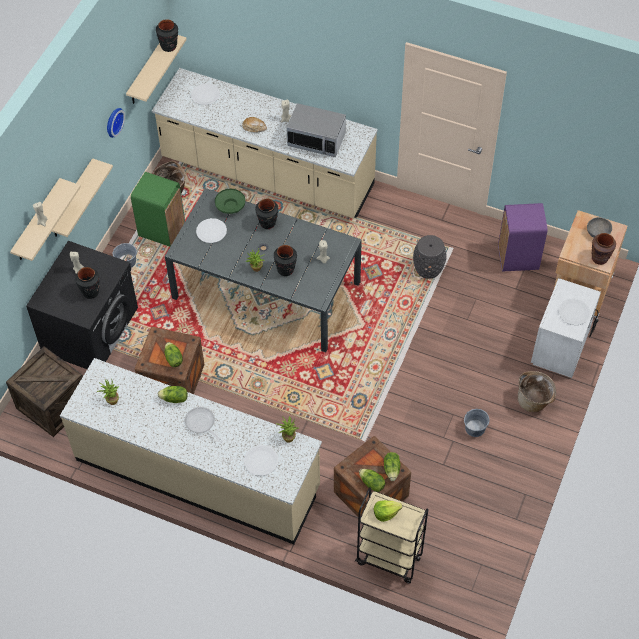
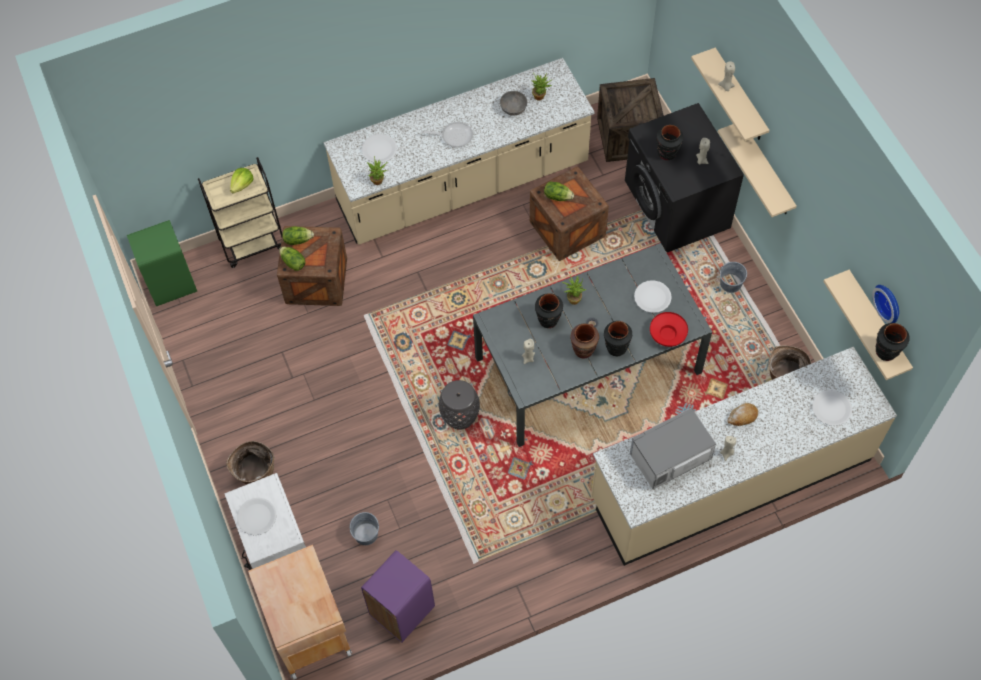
camera: 135 degrees right, 5 degrees up
wall clock [107,108,125,138] -> wall clock moved to [872,285,899,323]
green trash can [131,172,185,247] -> green trash can moved to [127,220,197,307]
lettuce [158,386,188,403] -> none
green bowl [215,189,245,214] -> red bowl [650,312,688,347]
grey stool [413,235,447,279] -> grey stool moved to [439,380,480,430]
grey bucket [464,409,490,437] -> grey bucket moved to [350,512,379,545]
grey bowl [587,217,612,238] -> grey bowl moved to [500,91,527,115]
brown vase [592,233,616,265] -> brown vase moved to [570,324,599,359]

